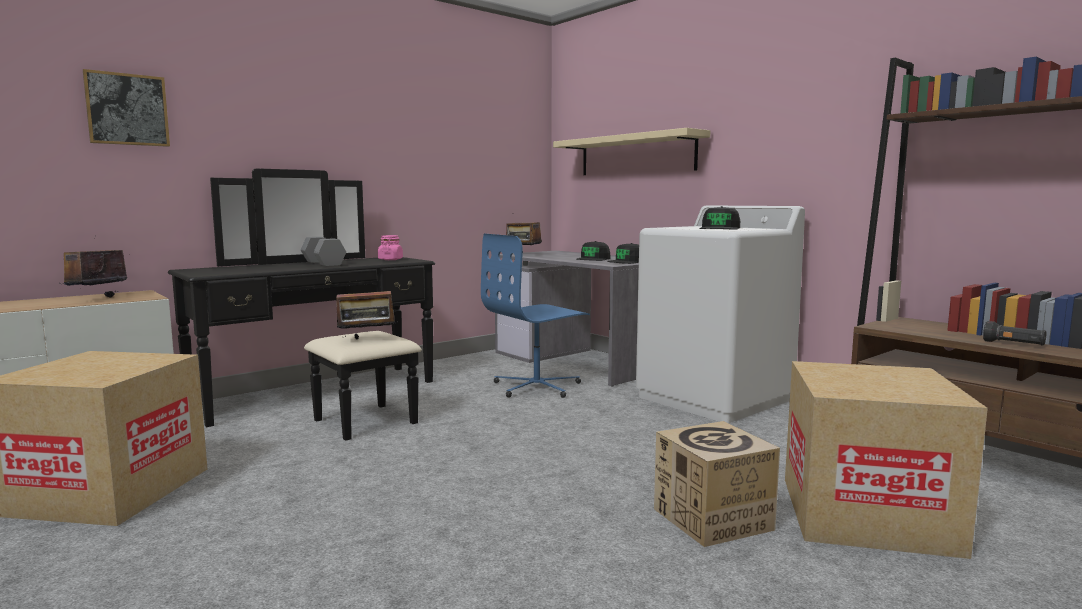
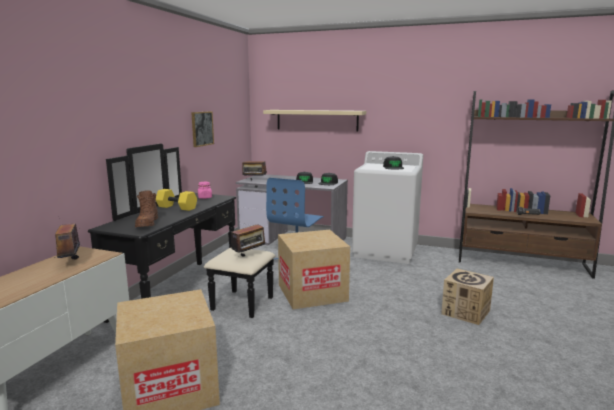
camera: 30 degrees left, 5 degrees up
picture [83,69,170,147] -> picture moved to [191,111,214,147]
grey dumbbell [301,237,346,266] -> yellow dumbbell [156,189,197,211]
cardboard box [785,361,988,559] -> cardboard box moved to [278,230,350,309]
none -> brown boot [135,190,158,228]

